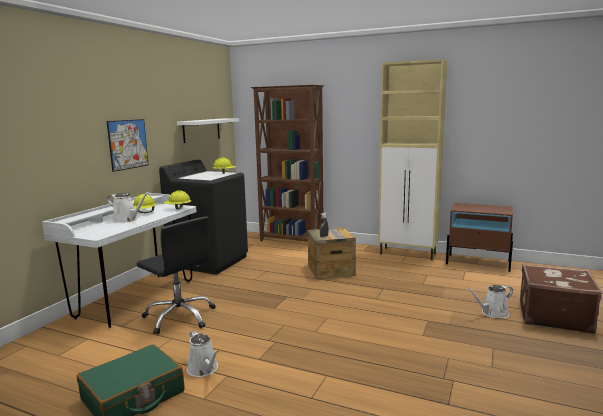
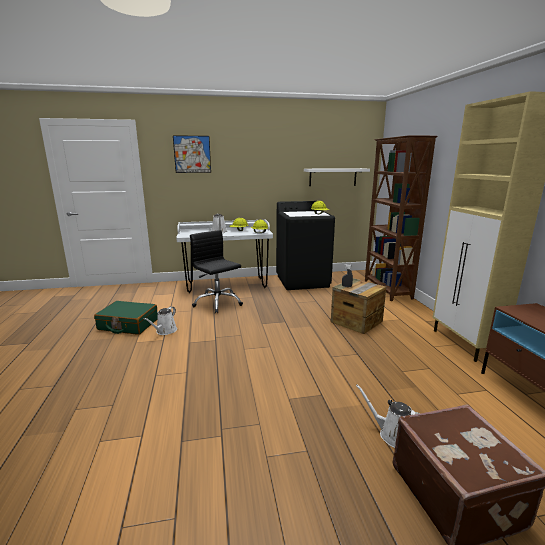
camera: 55 degrees right, 5 degrees up
picture [107,119,149,172] -> picture moved to [173,135,211,173]
black office chair [137,216,216,335] -> black office chair turned 135 degrees clockwise [190,230,243,313]

